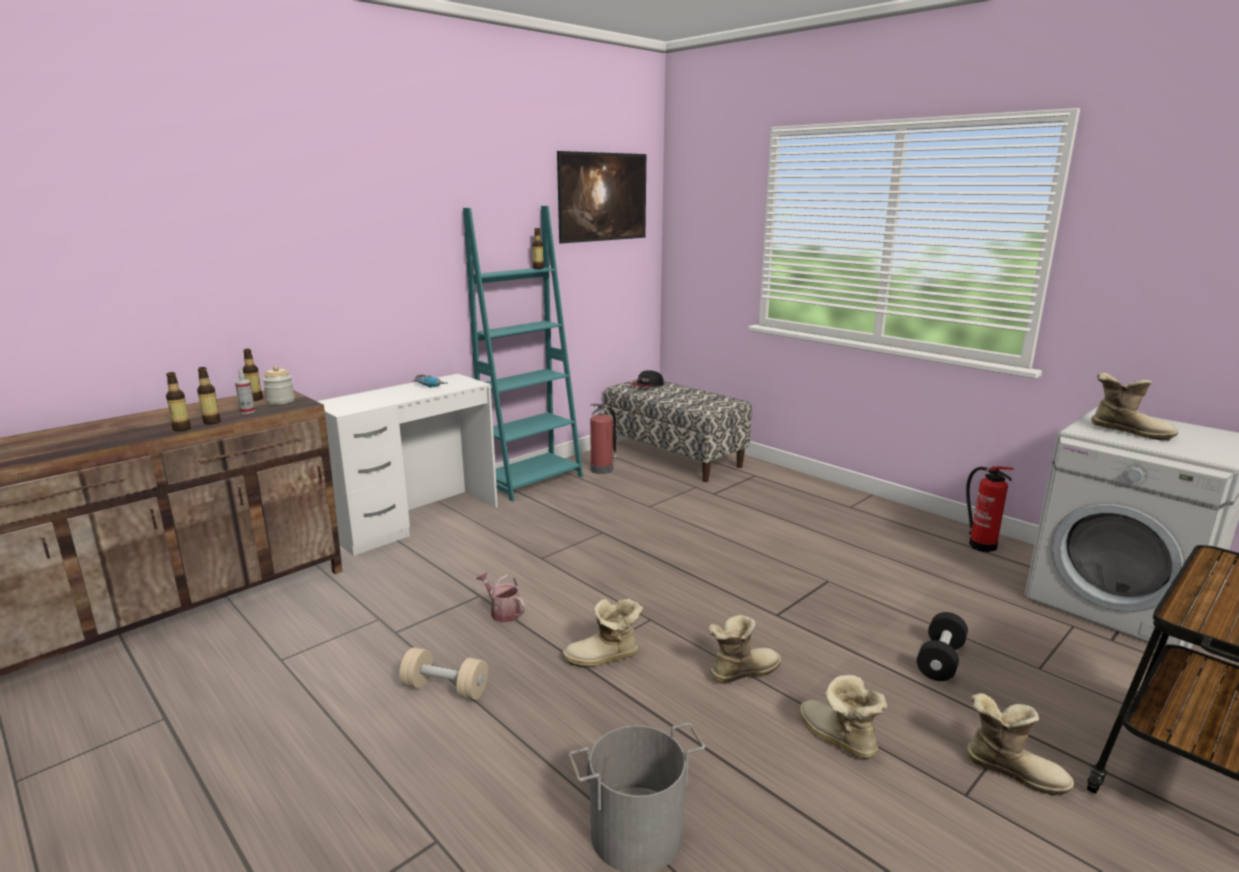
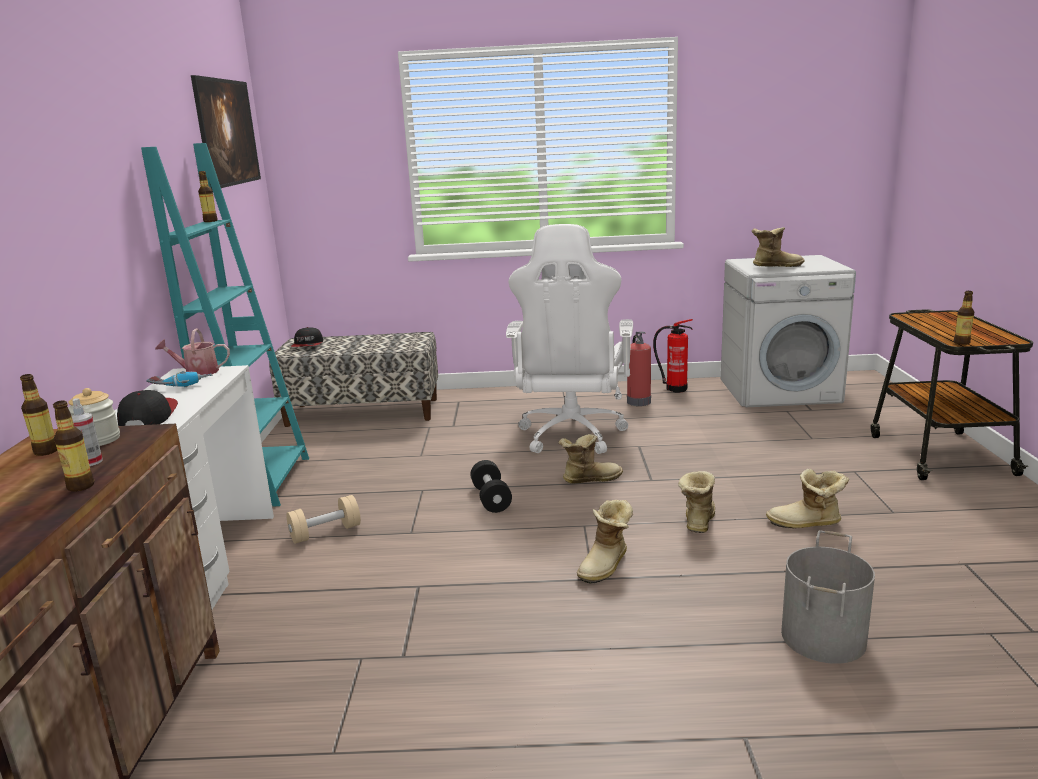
camera: 45 degrees left, 0 degrees up
bottle [166,372,191,431] -> bottle moved to [954,291,974,345]
beige dumbbell [399,647,488,700] -> beige dumbbell moved to [286,495,361,544]
watering can [477,572,525,623] -> watering can moved to [155,328,230,375]
fire extinguisher [590,404,617,474] -> fire extinguisher moved to [627,331,651,406]
black dumbbell [917,612,968,681] -> black dumbbell moved to [470,460,512,513]
boot [966,693,1074,795] -> boot moved to [559,434,623,484]
none -> cap [117,390,178,426]
none -> white office chair [506,224,633,454]

